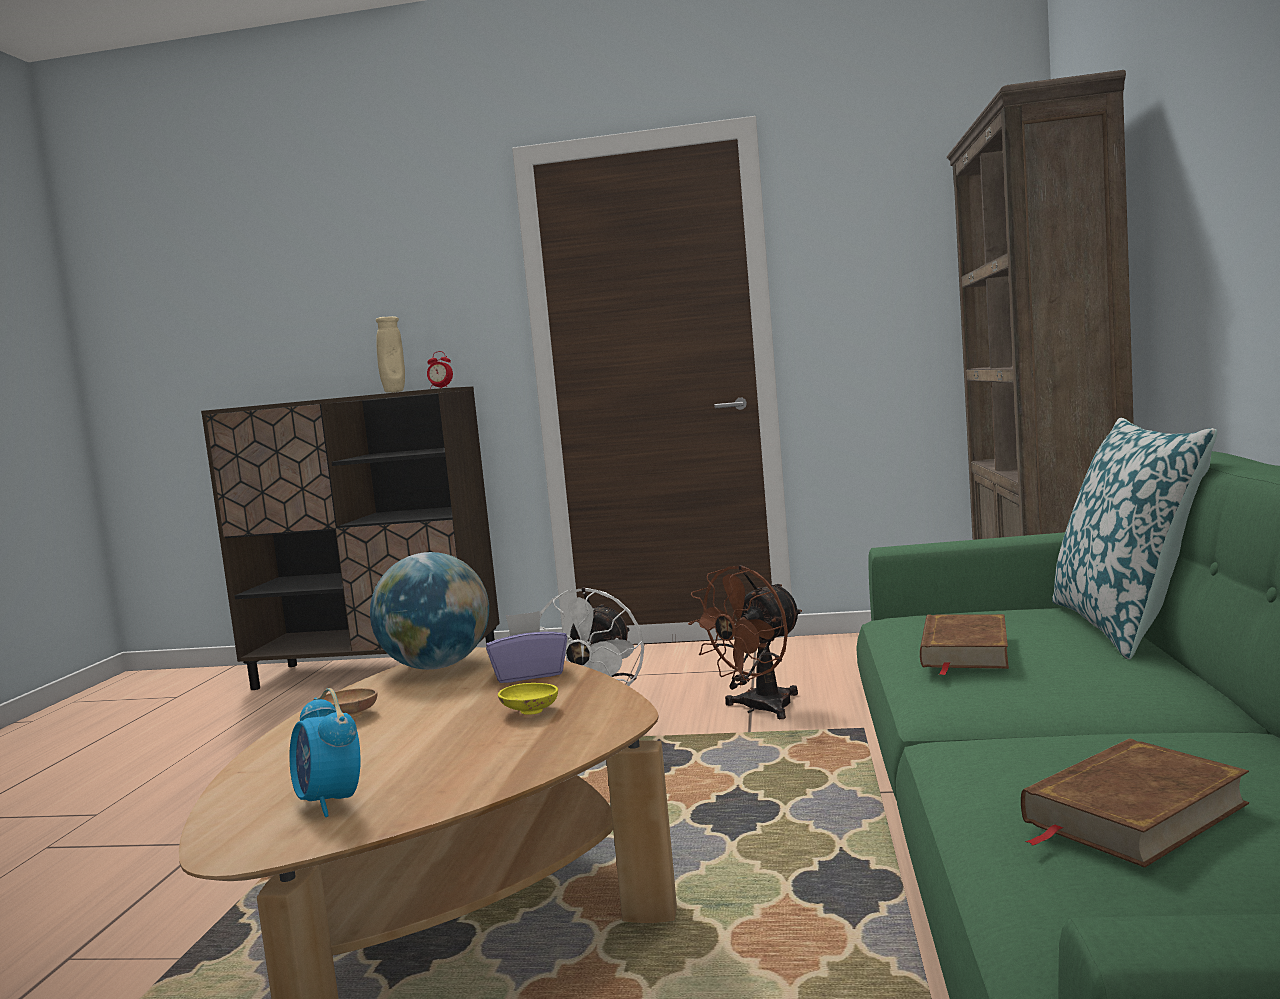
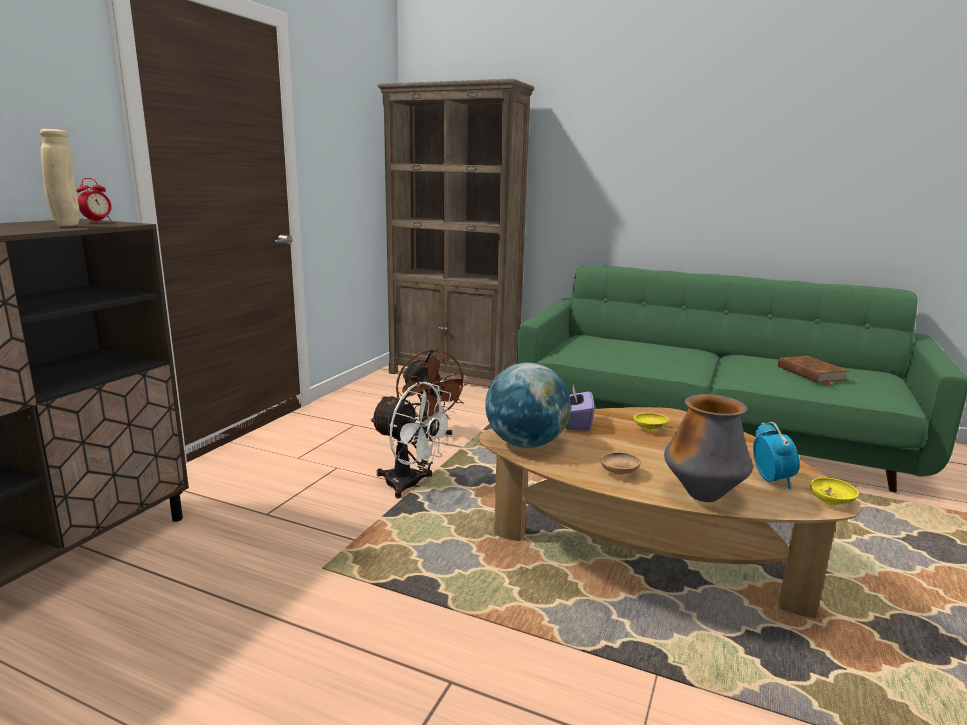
camera: 75 degrees left, 10 degrees up
alarm clock [289,688,361,817] -> alarm clock turned 75 degrees counterclockwise [753,422,800,489]
brown book [920,614,1009,675] -> none
pillow [1052,418,1217,660] -> none
none -> vase [664,394,753,502]
none -> yellow bowl [810,477,859,505]

